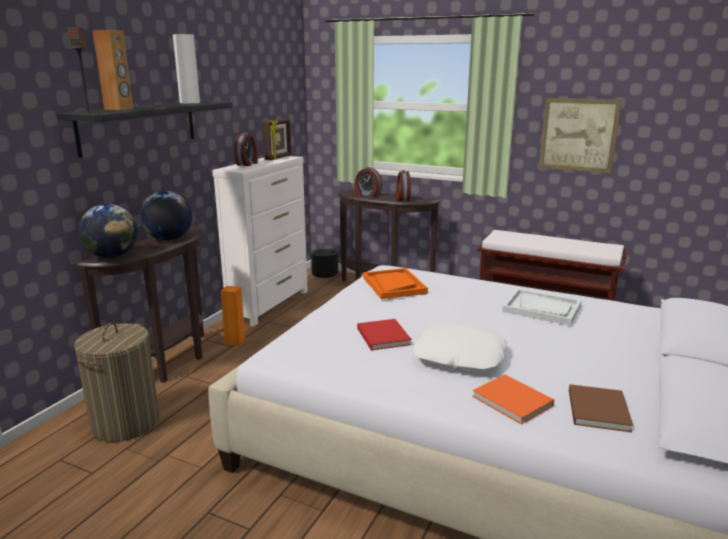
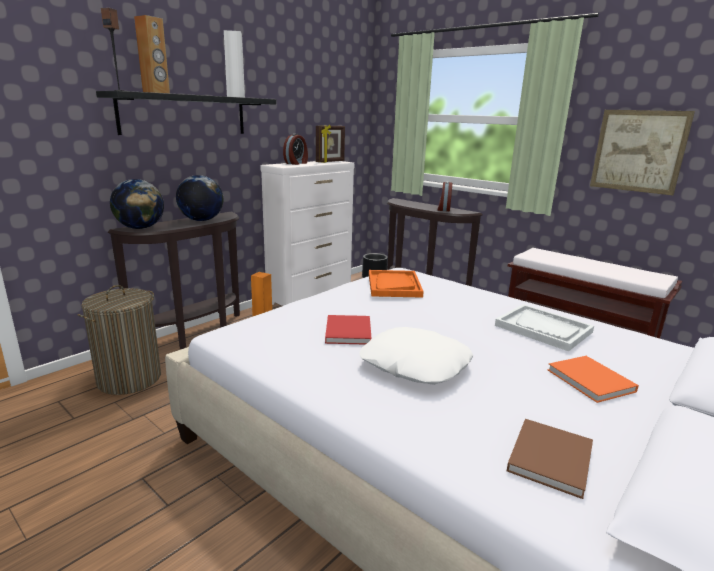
camera: 15 degrees right, 0 degrees up
alarm clock [354,167,382,197] -> none
orange book [472,375,554,425] -> orange book moved to [548,356,639,403]

